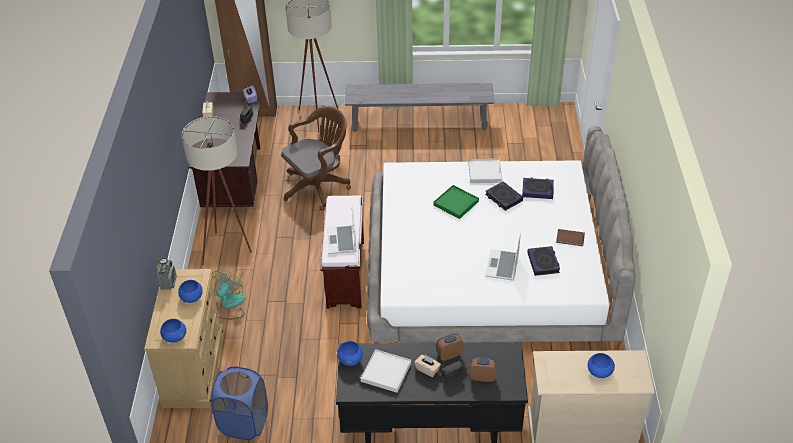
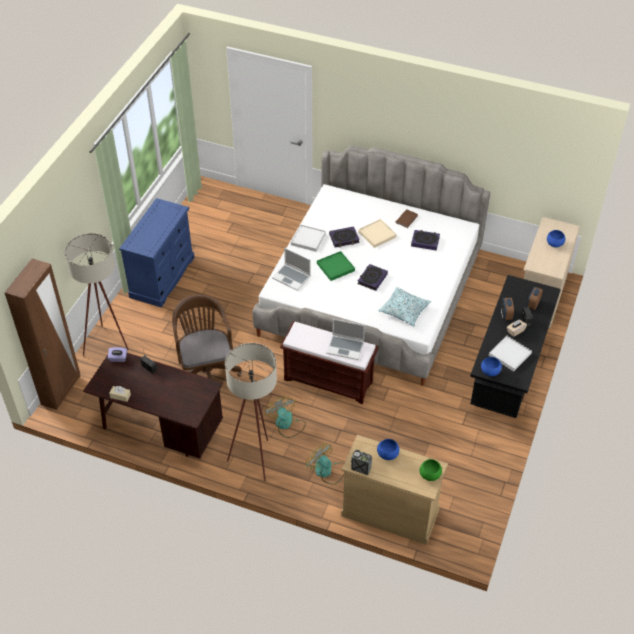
camera: 70 degrees left, 5 degrees up
blue bowl [160,319,186,343] -> green bowl [420,459,442,481]
blue laundry basket [211,366,268,440] -> none
grey bench [345,83,494,132] -> blue dresser [119,198,195,308]
laptop [485,233,521,281] -> laptop moved to [272,248,311,291]
book [522,178,554,199] -> book moved to [357,264,388,291]
none -> fan [265,396,306,438]
none -> beige tray [359,219,397,248]
none -> pillow [378,287,431,326]

